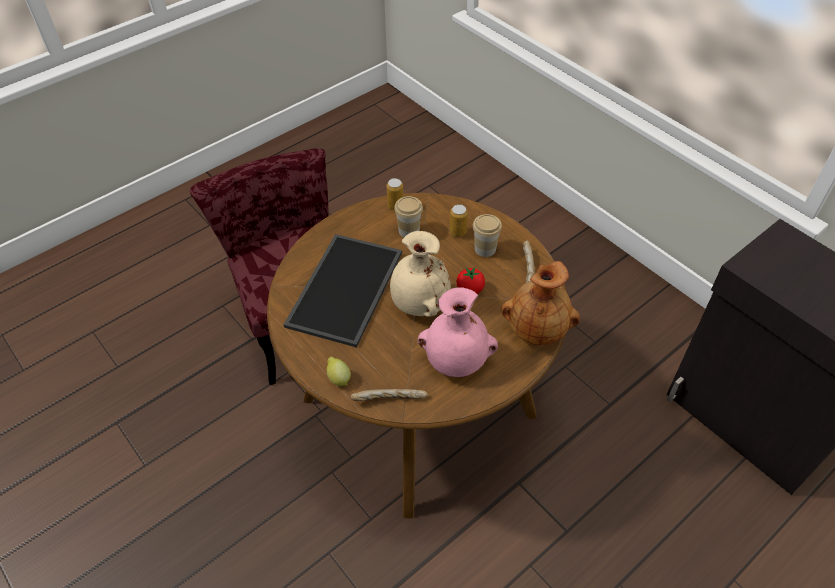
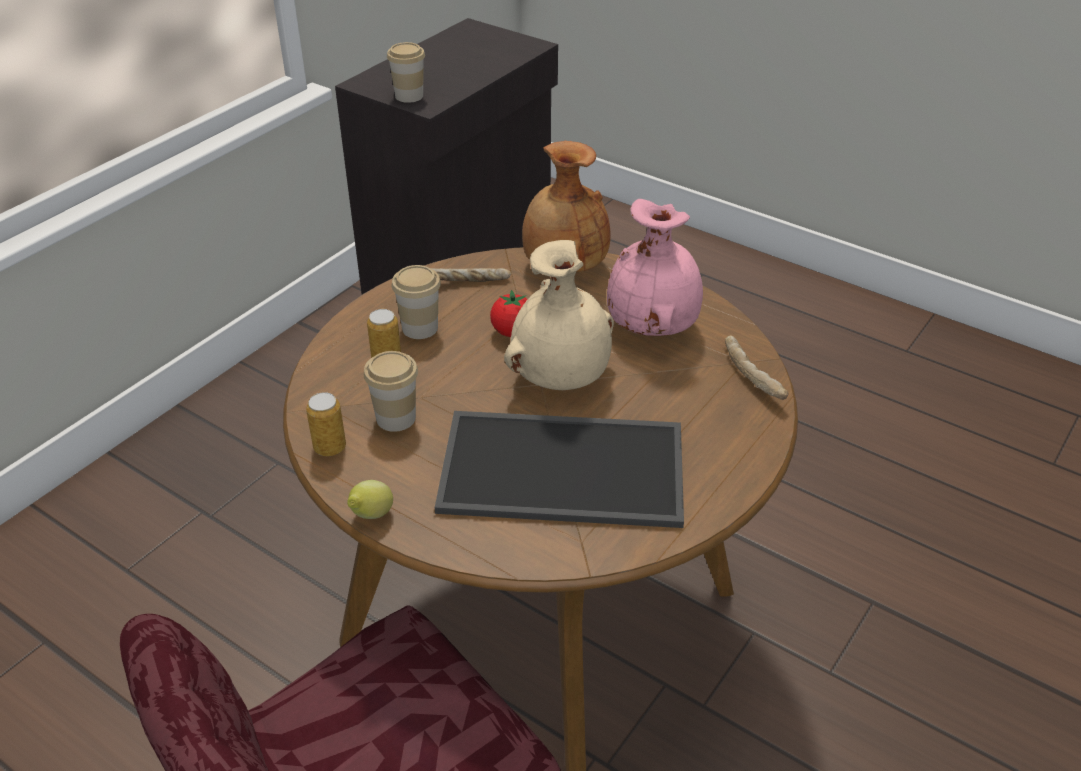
camera: 105 degrees left, 10 degrees down
lemon [327,356,351,386] -> lemon moved to [347,480,393,519]
none -> cup [387,42,425,103]

